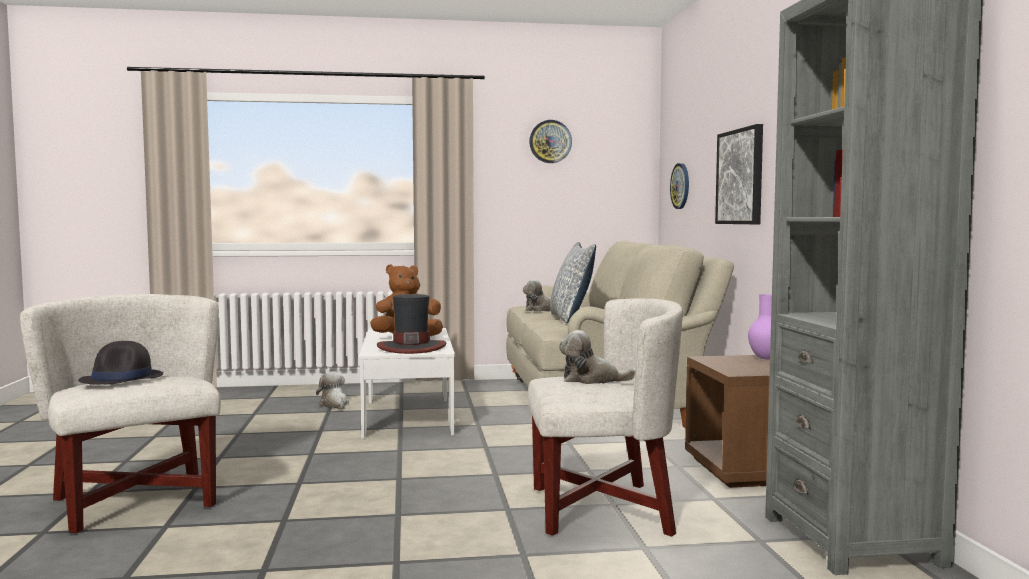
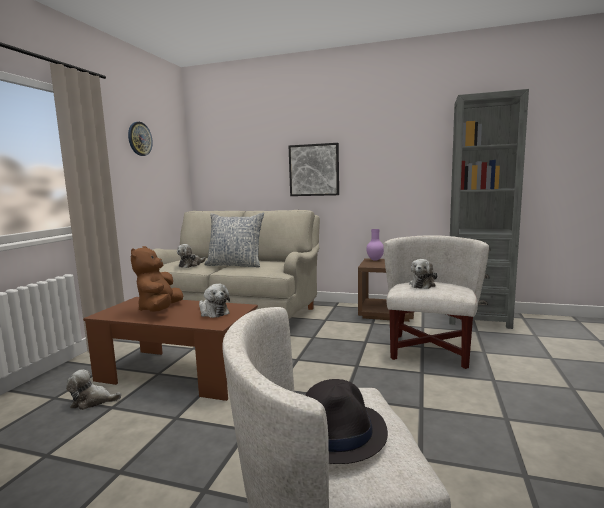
camera: 65 degrees left, 5 degrees up
white coffee table [359,328,455,439] -> brown coffee table [83,297,258,401]
hat [377,294,446,354] -> plush toy [199,284,230,318]
wall clock [670,163,689,209] -> none

